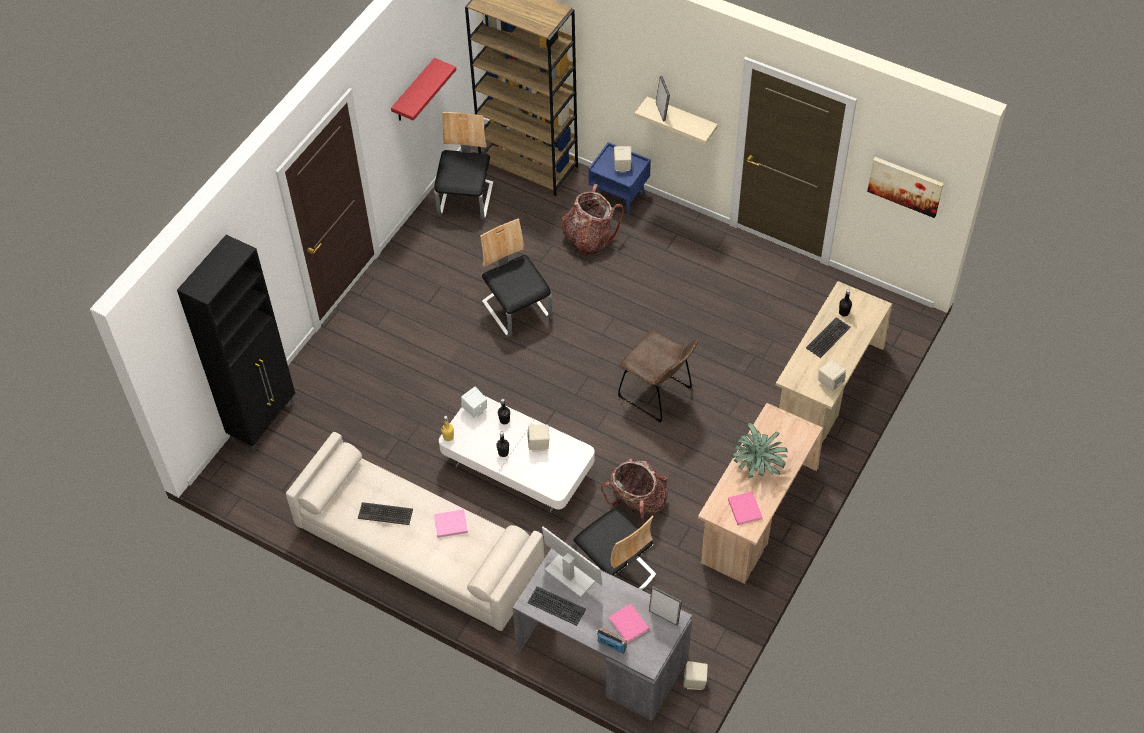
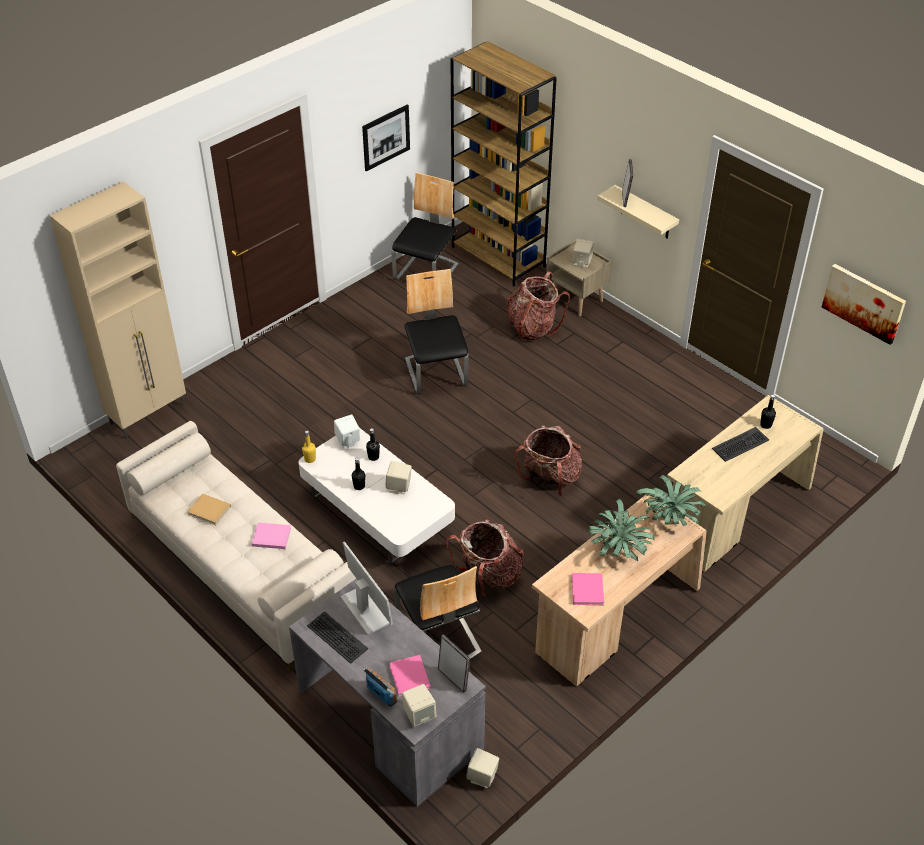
camera: 15 degrees right, 10 degrees down
black cabinet [177,235,295,453] -> beige cabinet [49,181,186,439]
keyboard [358,502,413,525] -> beige book [188,494,231,525]
red shelf [391,58,456,121] -> picture [362,104,410,172]
blue nightstand [589,142,651,216] -> beige nightstand [546,240,612,316]
brown chair [618,332,698,422] -> backpack [515,426,582,497]
beige speaker [818,360,846,392] -> beige speaker moved to [402,684,436,727]
none -> potted plant [636,475,706,526]

